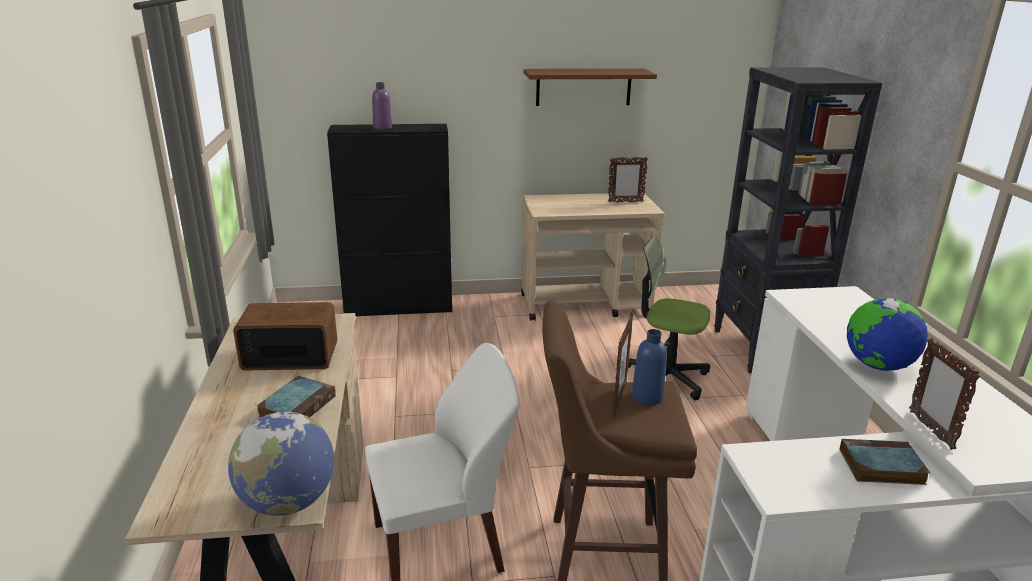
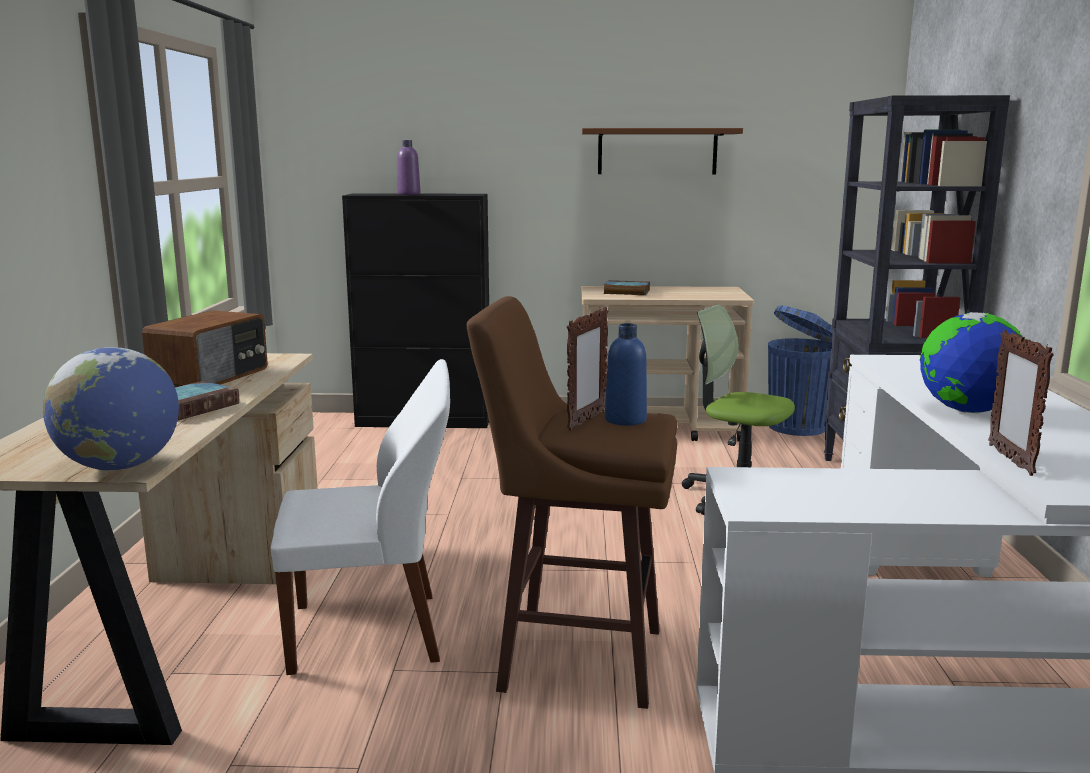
camera: 10 degrees right, 10 degrees down
radio [233,302,337,371] -> radio turned 105 degrees clockwise [142,310,268,387]
picture frame [608,157,648,203] -> none
book [840,439,930,485] -> book moved to [603,280,650,295]
none -> blue trash can [768,305,833,436]

